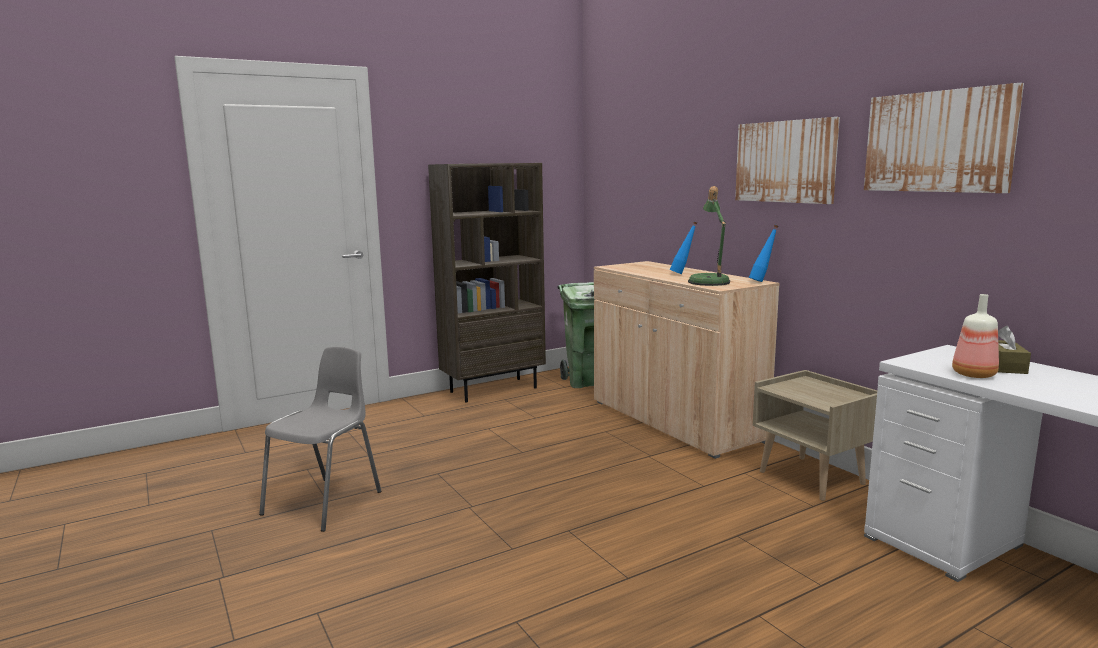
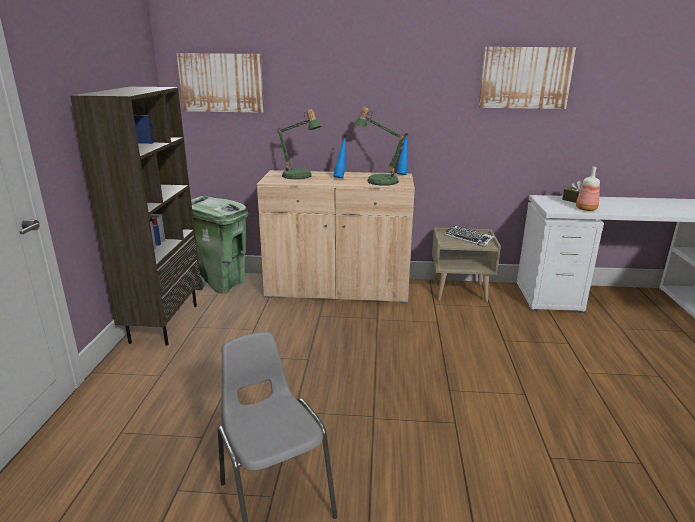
camera: 55 degrees left, 10 degrees up
picture [735,117,840,204] -> picture moved to [177,53,264,113]
none -> table lamp [277,109,321,179]
none -> keyboard [445,225,494,247]

